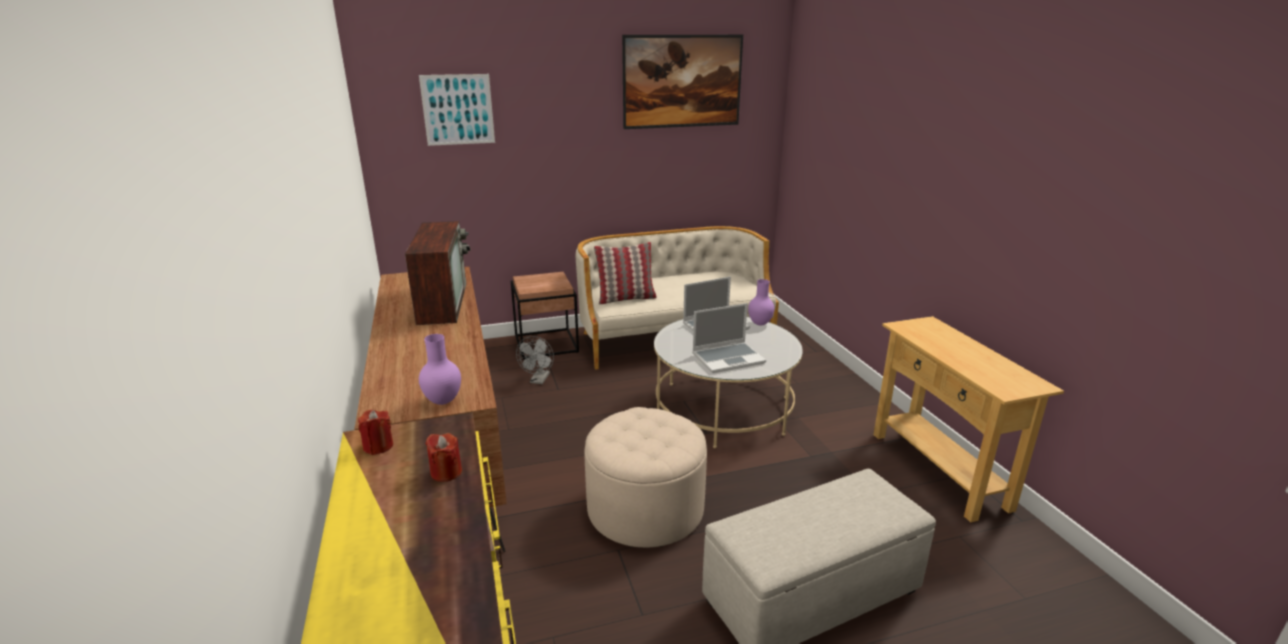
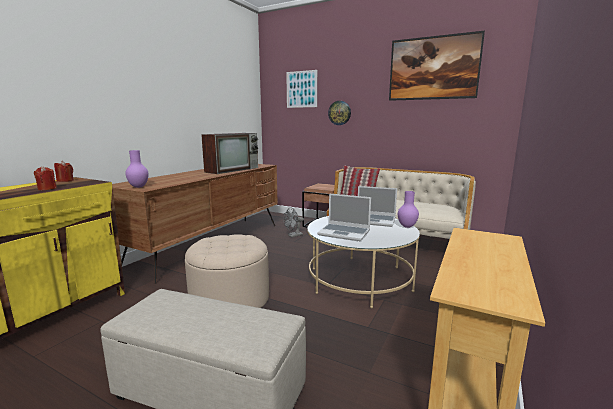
camera: 45 degrees right, 10 degrees down
none -> wall clock [328,101,351,125]

